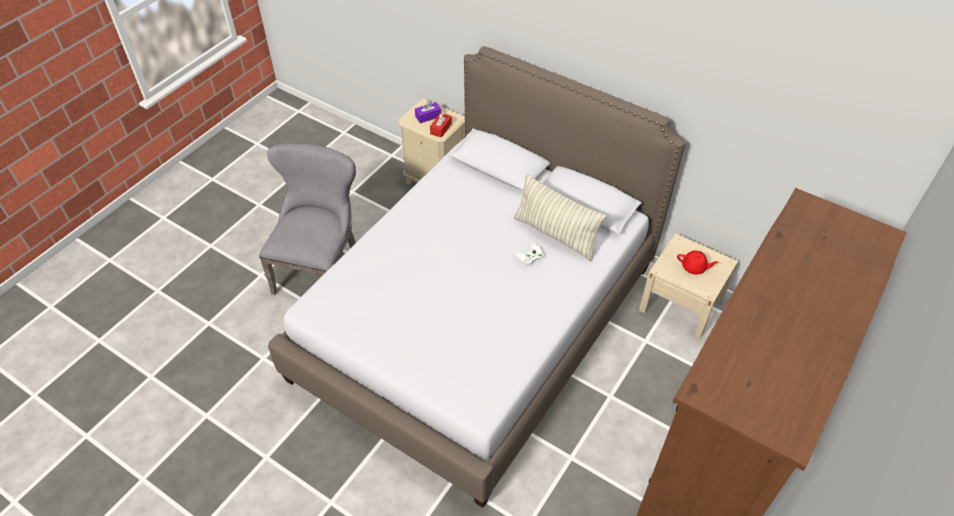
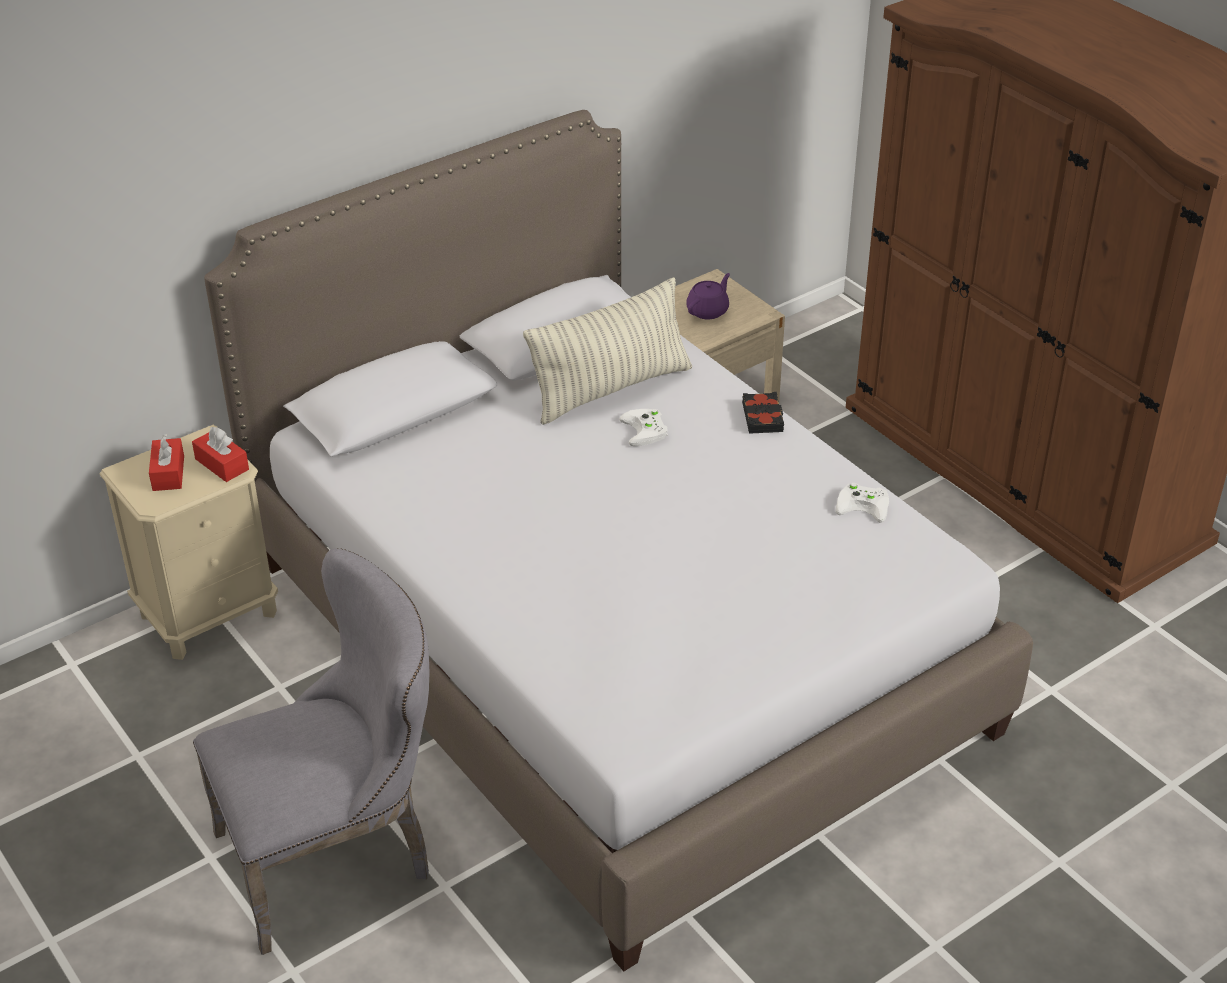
camera: 70 degrees left, 10 degrees down
grey chair [259,143,356,295] -> grey chair turned 120 degrees clockwise [193,548,429,955]
purple tissue box [415,101,441,123] -> red tissue box [149,434,184,491]
red teapot [677,251,719,274] -> purple teapot [686,273,730,319]
none -> black book [742,392,784,434]
none -> white game controller [836,483,889,523]

